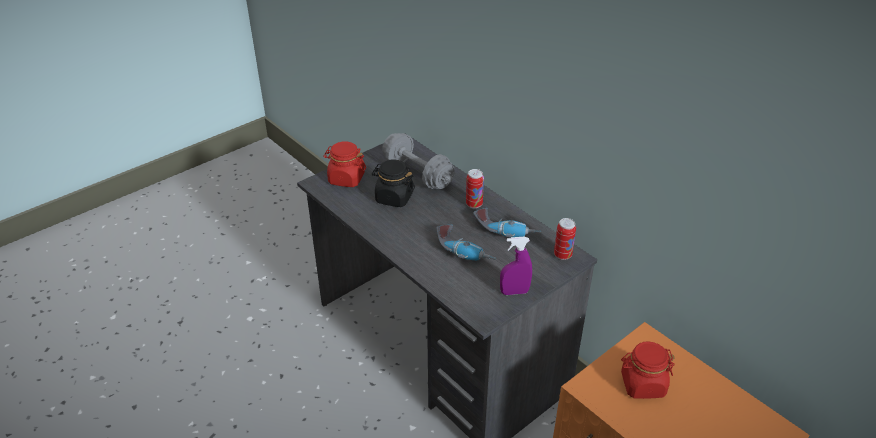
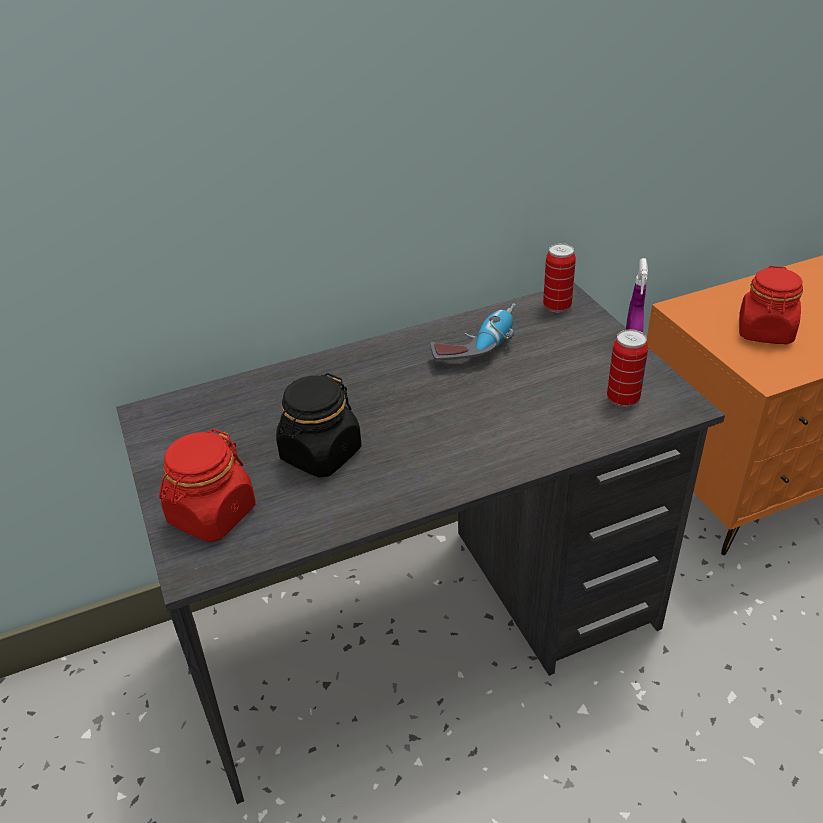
camera: 70 degrees left, 0 degrees up
grey dumbbell [382,133,455,189] -> none
power drill [437,225,497,260] -> none
can [466,169,484,208] -> can moved to [607,329,648,407]

